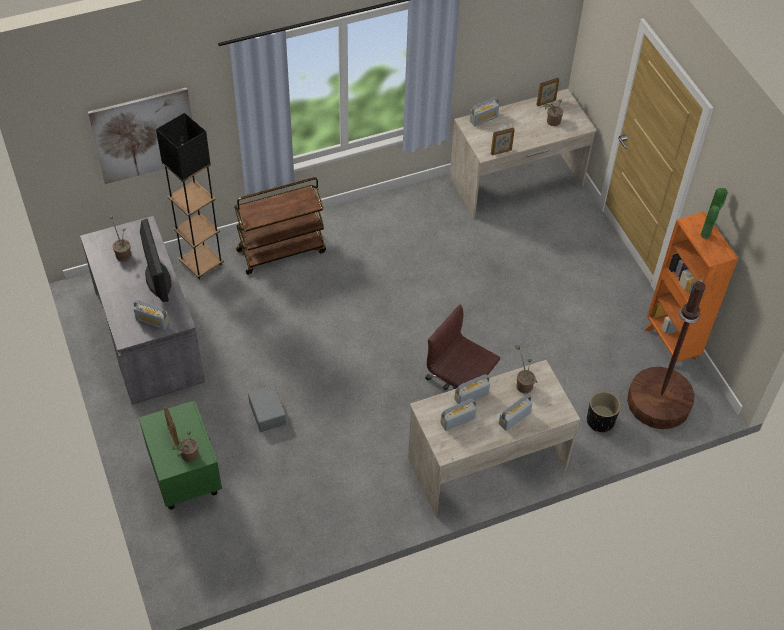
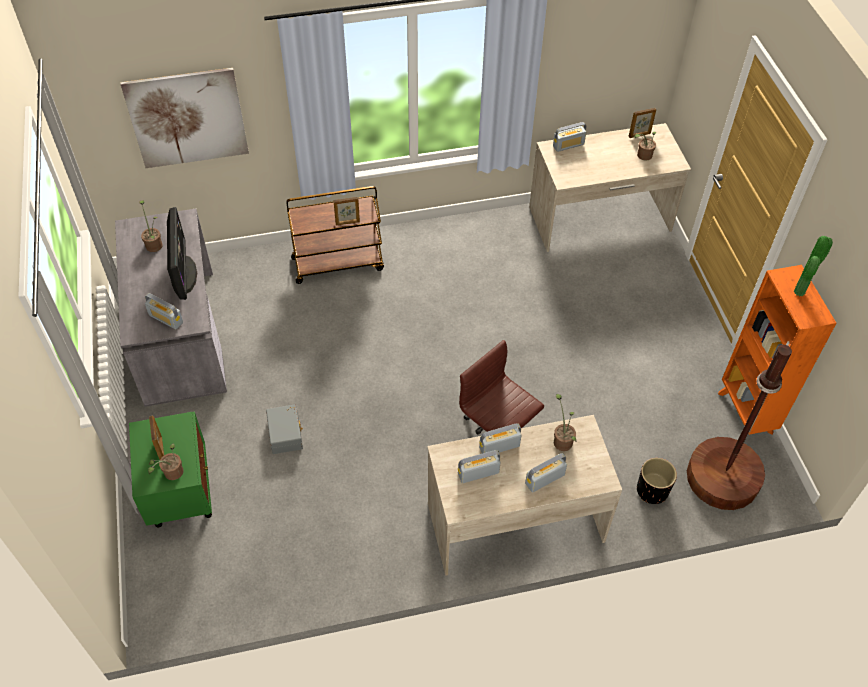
camera: 10 degrees right, 0 degrees up
black floor lamp [156,113,224,280] -> none
picture frame [491,128,515,155] -> picture frame moved to [333,197,360,225]

